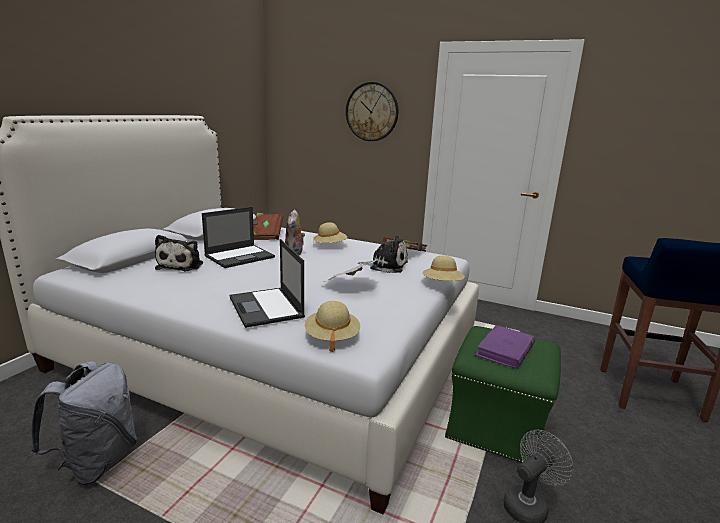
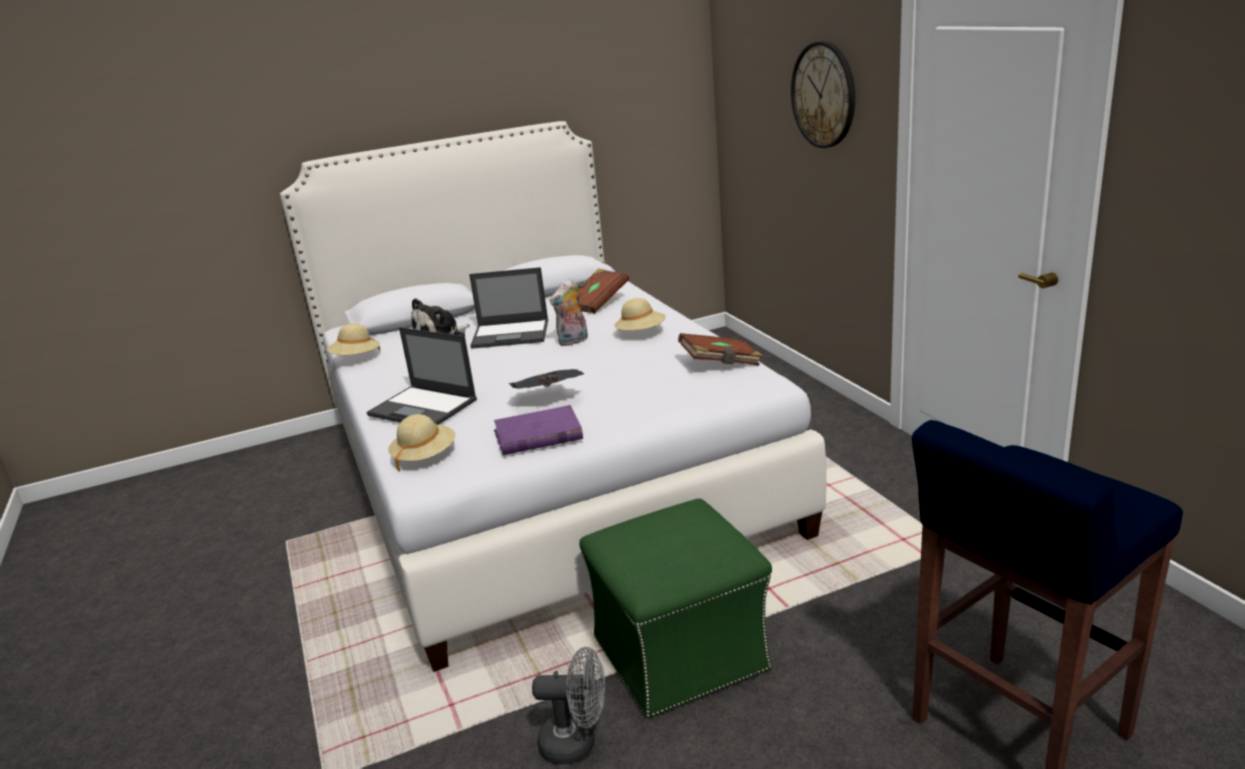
camera: 45 degrees right, 5 degrees up
grey backpack [30,361,138,485] -> none
laptop [230,239,305,328] -> laptop turned 75 degrees counterclockwise [367,327,477,425]
plush toy [358,236,408,273] -> none
beige hat [422,255,465,281] -> beige hat moved to [327,323,380,355]
purple book [475,325,535,369] -> purple book moved to [494,405,583,455]

